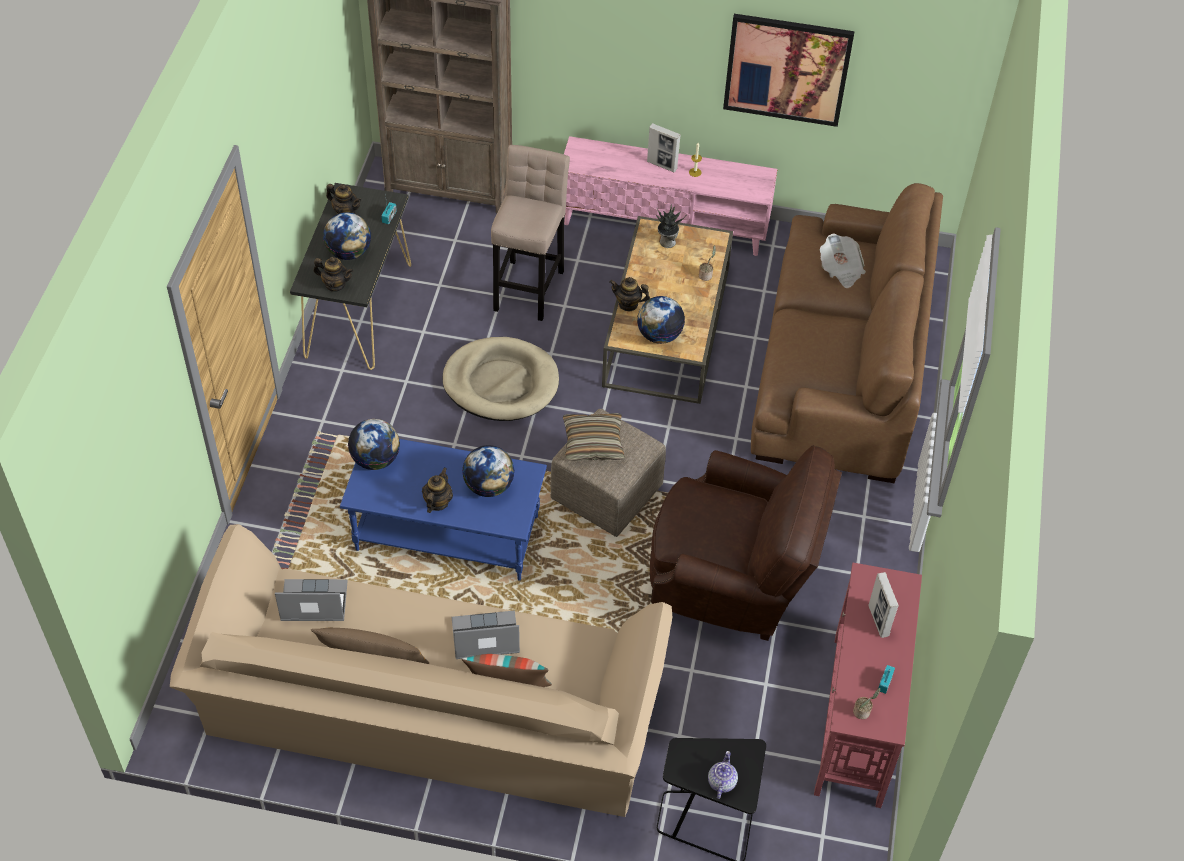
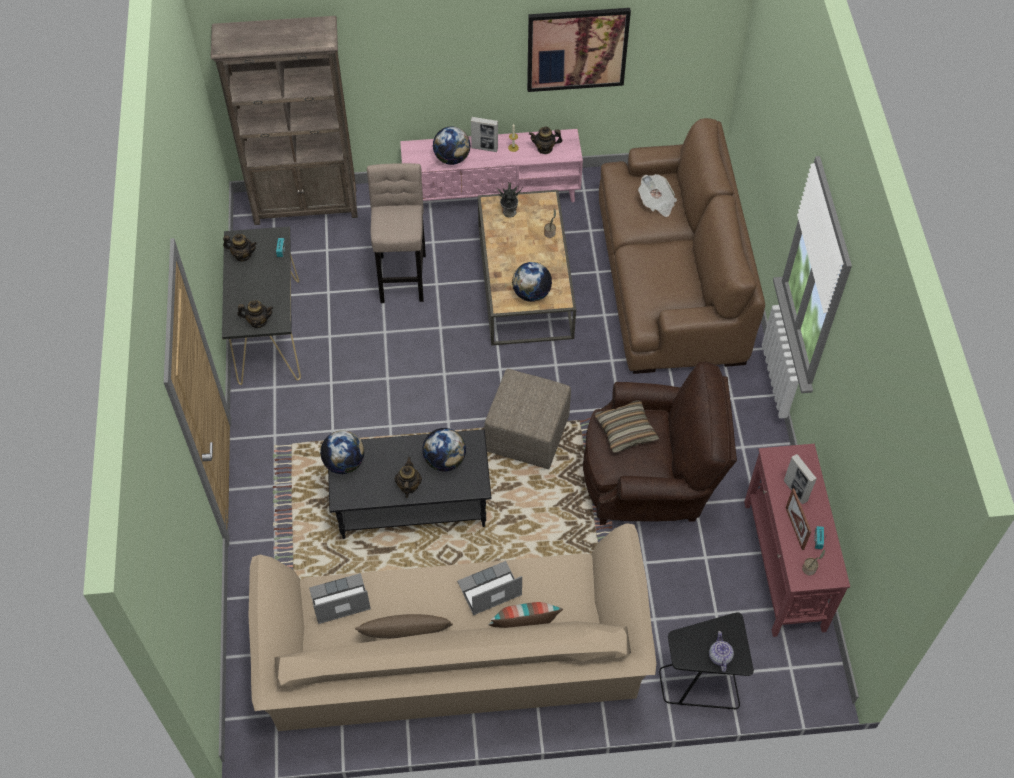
camera: 15 degrees left, 5 degrees up
globe [323,212,371,260] -> globe moved to [433,126,470,165]
blue coffee table [340,439,547,581] -> black coffee table [328,429,491,539]
beige dog bed [442,337,559,421] -> none
pillow [563,413,625,461] -> pillow moved to [595,401,660,453]
teapot [610,277,650,311] -> teapot moved to [529,126,563,154]
none -> picture frame [786,488,812,550]

